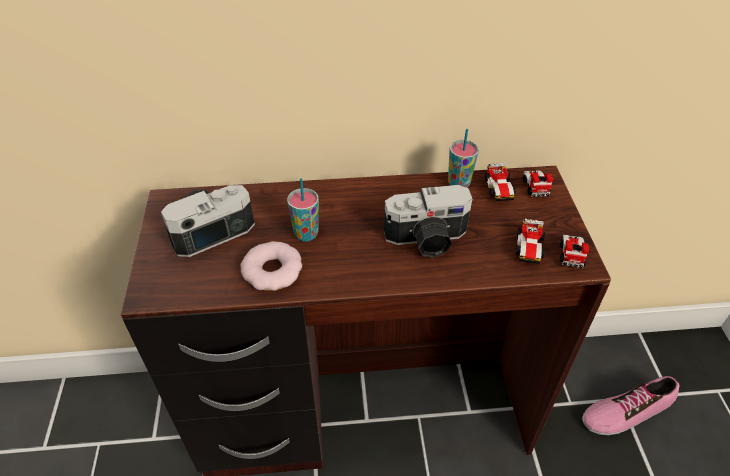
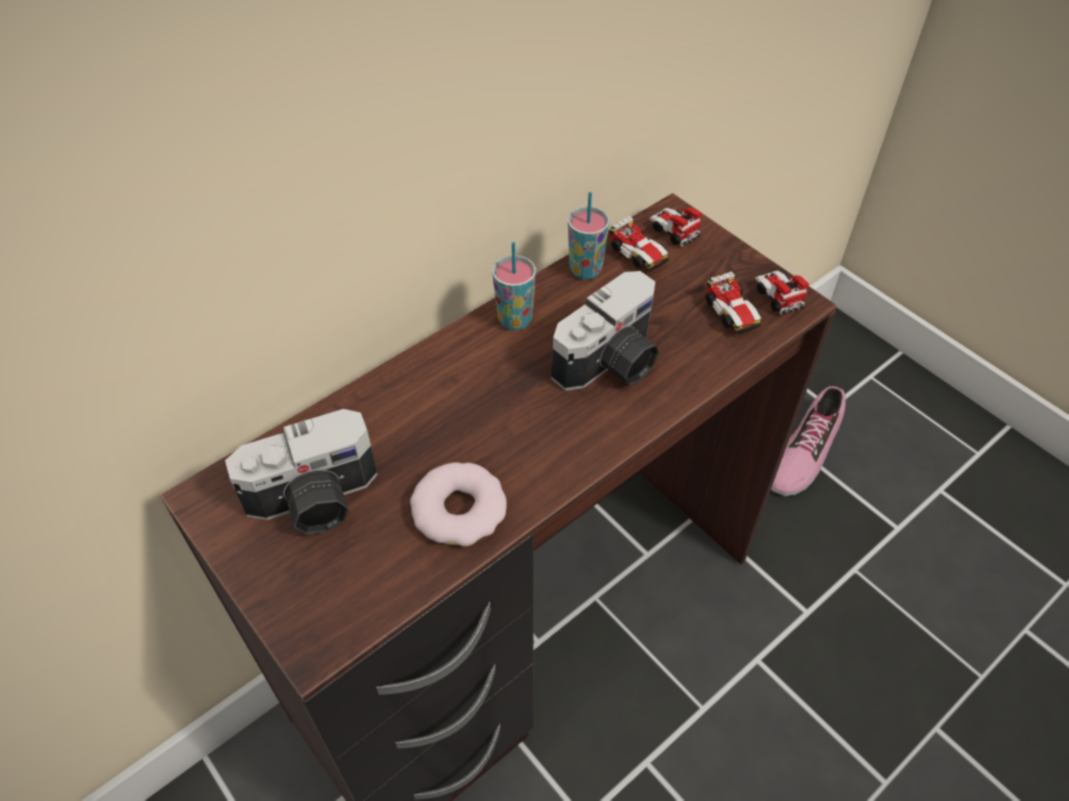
camera: 35 degrees left, 5 degrees up
camera [161,185,255,257] -> camera turned 135 degrees counterclockwise [225,409,378,535]
cup [287,178,319,242] -> cup moved to [492,242,536,330]

